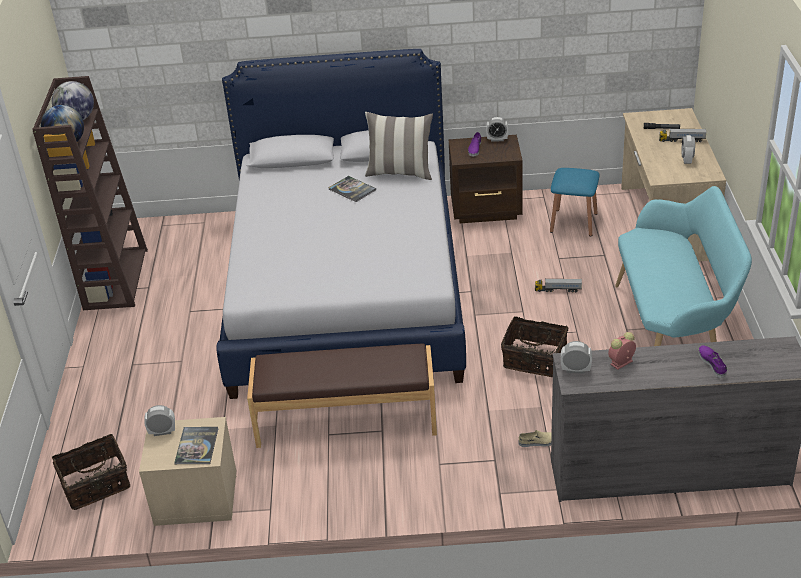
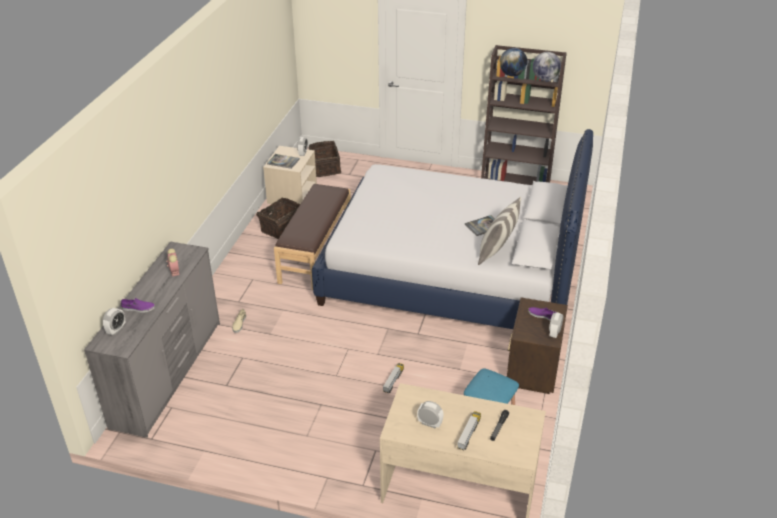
camera: 105 degrees right, 0 degrees up
basket [501,316,569,377] -> basket moved to [256,198,300,239]
alarm clock [561,341,592,374] -> alarm clock moved to [103,308,125,335]
turquoise bench [615,186,752,346] -> none

